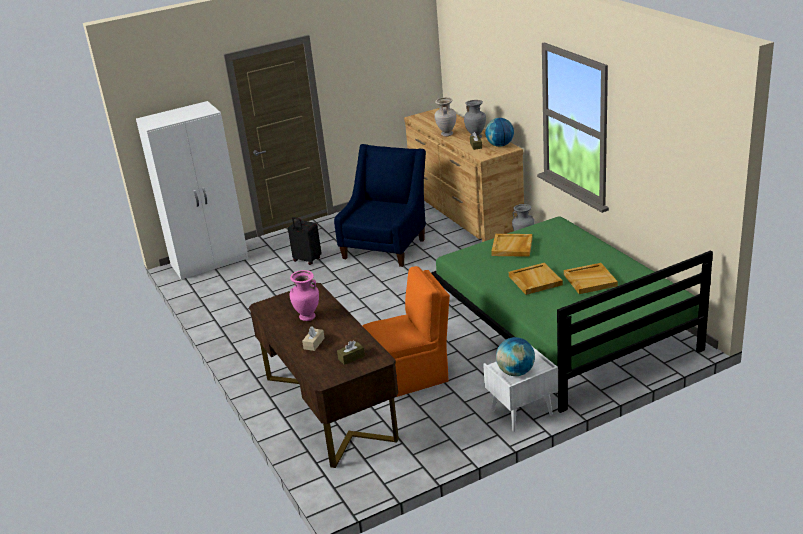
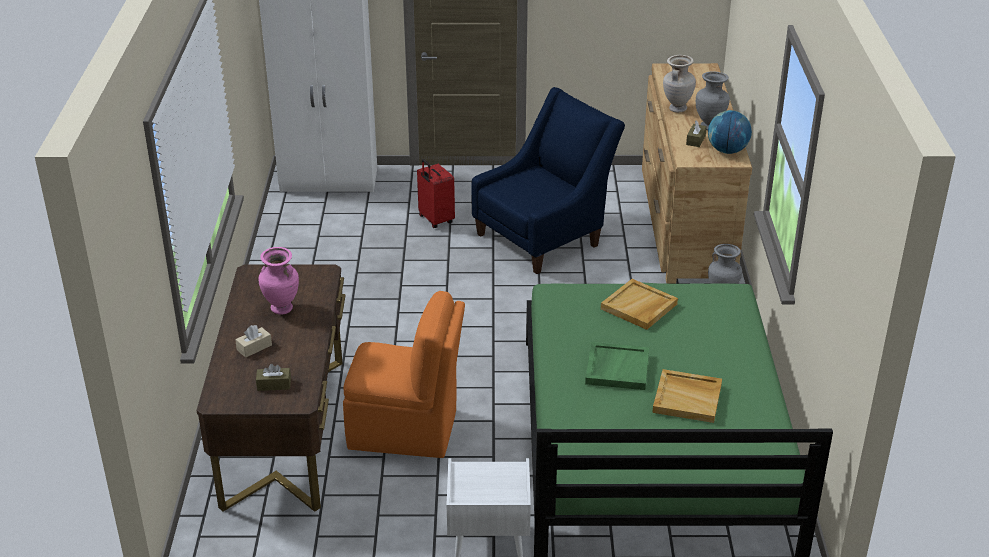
camera: 25 degrees right, 5 degrees up
black suitcase [288,217,322,265] -> red suitcase [417,159,455,228]
globe [496,337,535,376] -> none
beige tray [509,263,563,295] -> green tray [585,342,649,390]

